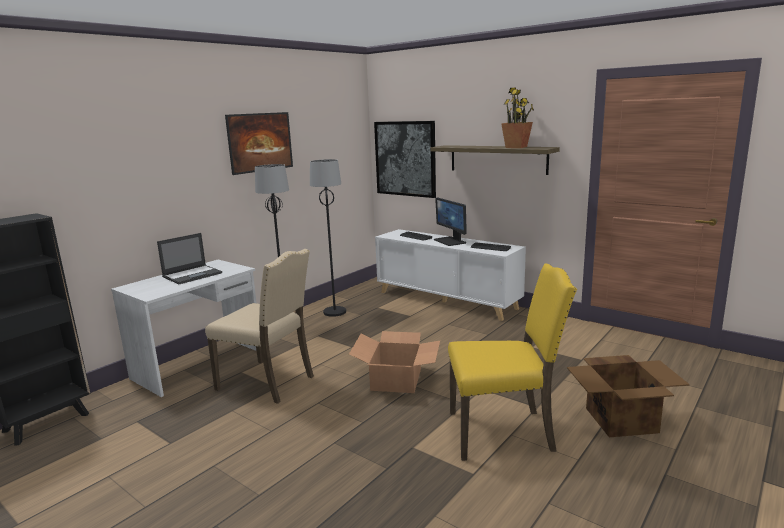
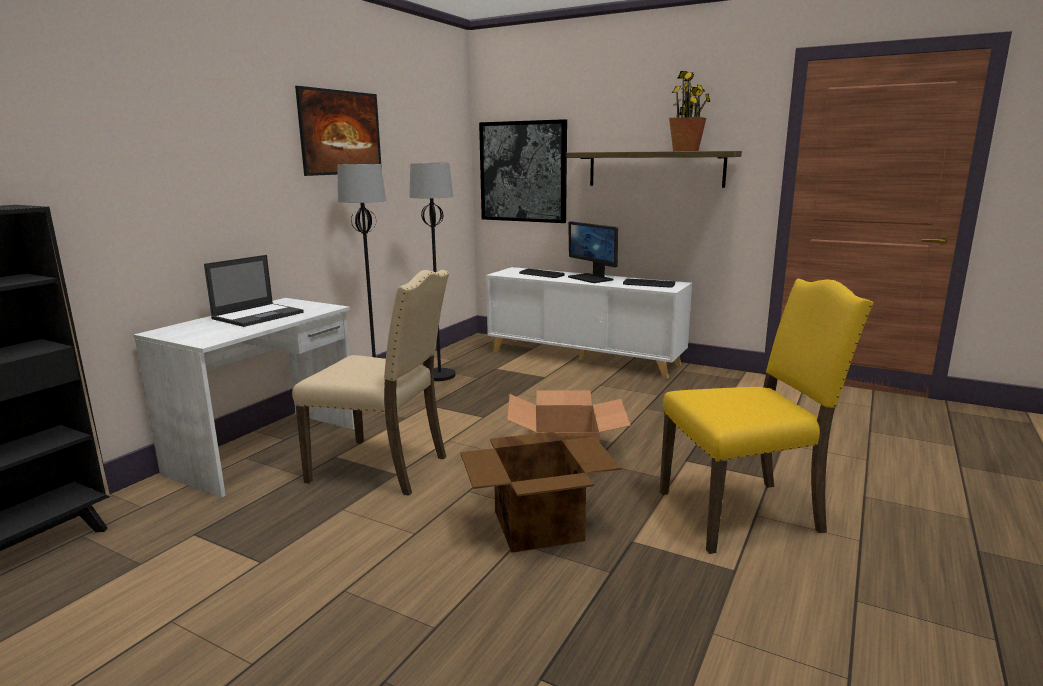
camera: 10 degrees left, 0 degrees up
cardboard box [567,355,690,437] -> cardboard box moved to [460,431,621,553]

